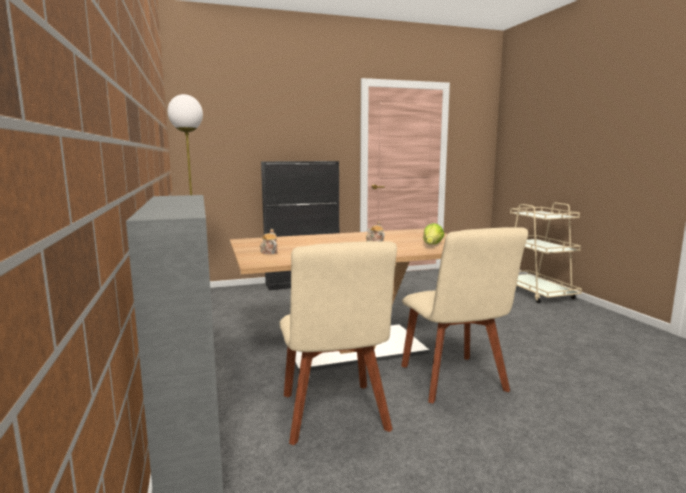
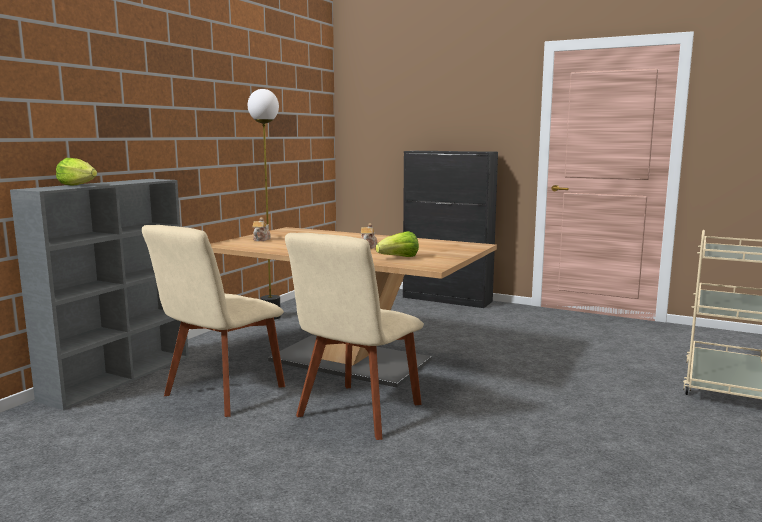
camera: 45 degrees right, 0 degrees up
none -> lettuce [56,158,97,186]

